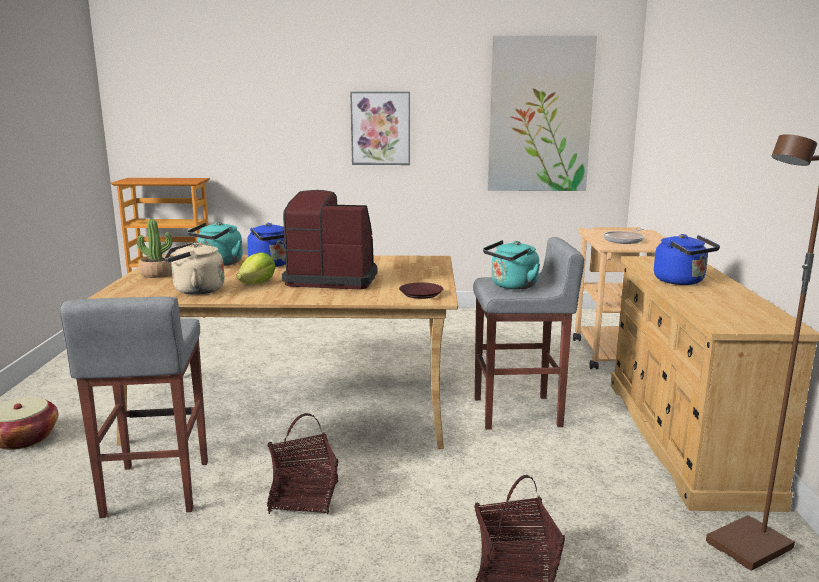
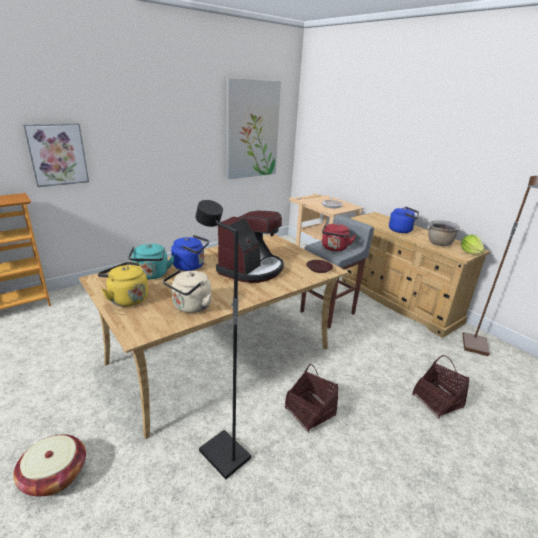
camera: 40 degrees left, 10 degrees up
grey stool [60,297,208,518] -> black floor lamp [195,200,251,479]
potted plant [137,219,173,278] -> yellow kettle [98,262,148,307]
lettuce [236,252,276,285] -> lettuce moved to [461,234,485,254]
coffee machine [282,190,378,290] -> coffee machine turned 150 degrees clockwise [216,210,284,283]
picture [350,92,410,165] -> picture moved to [23,124,89,187]
turquoise kettle [483,240,540,290] -> red kettle [322,223,356,251]
none -> brown cooking pot [428,220,460,246]

